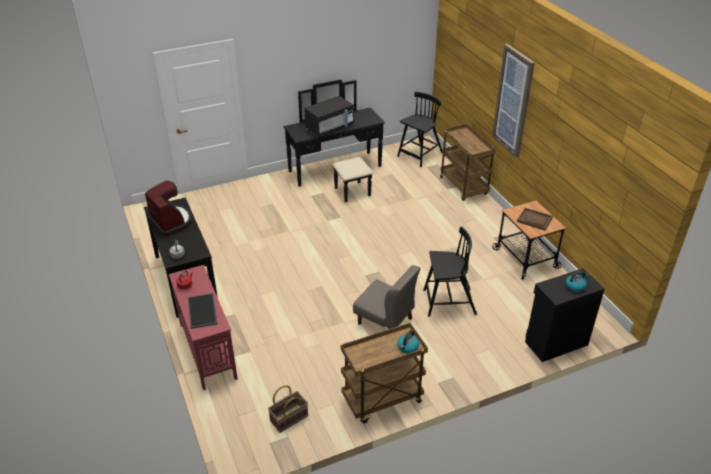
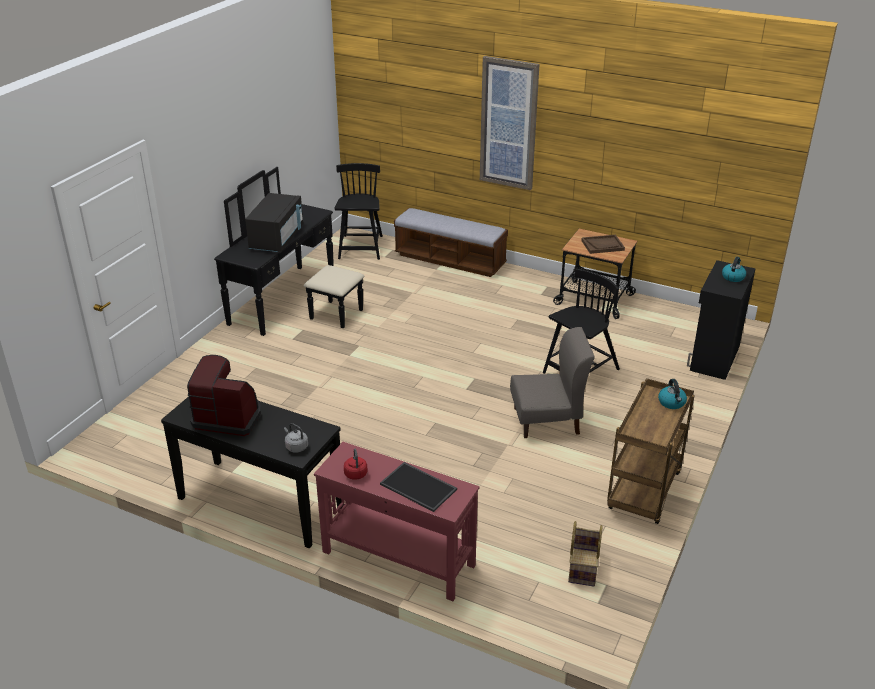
camera: 40 degrees left, 5 degrees down
brown cart [440,124,496,201] -> bench [394,208,508,277]

